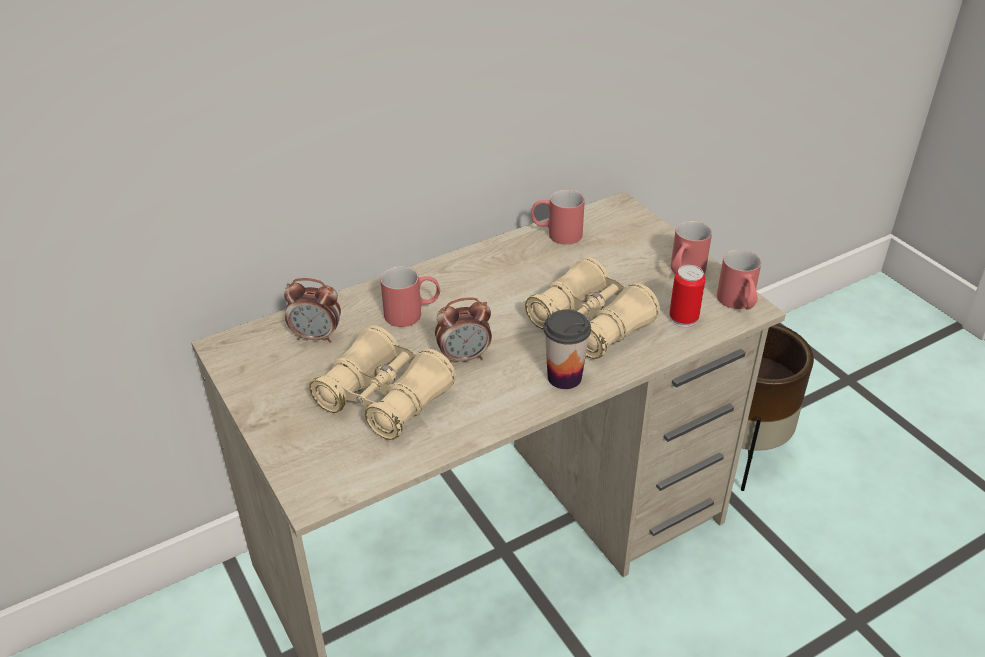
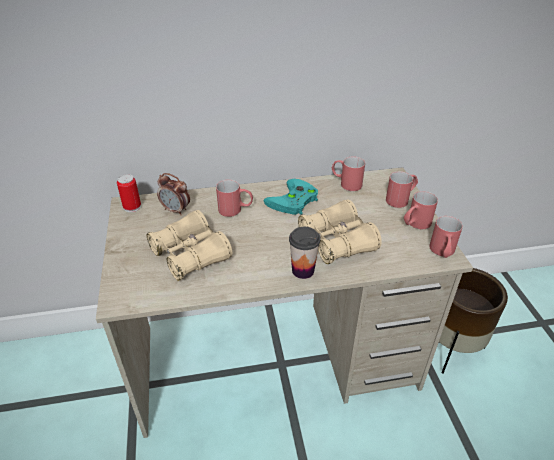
camera: 20 degrees right, 0 degrees up
alarm clock [435,297,492,363] -> none
can [669,265,705,328] -> can moved to [117,174,141,212]
none -> turquoise game controller [264,179,318,215]
none -> red mug [386,171,418,208]

